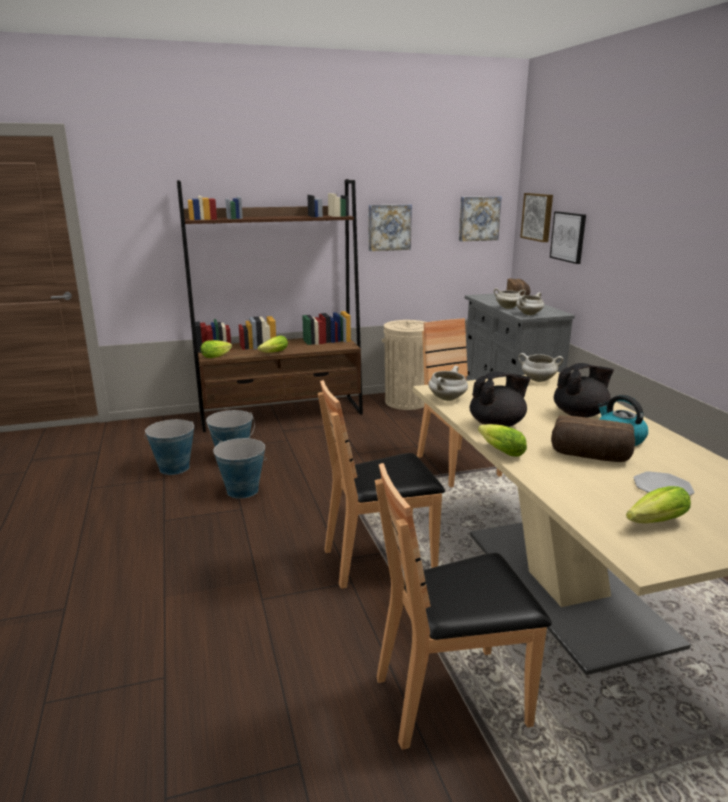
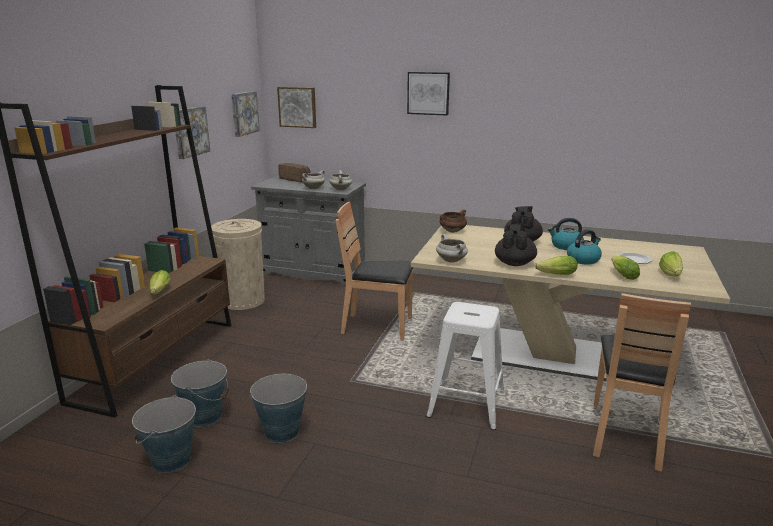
camera: 55 degrees left, 0 degrees up
lettuce [201,340,232,358] -> lettuce moved to [612,256,640,280]
brown chair [318,380,445,589] -> white stool [426,302,505,430]
white cooking pot [518,353,563,382] -> brown cooking pot [439,209,467,233]
picture [550,211,586,264] -> picture moved to [407,72,450,116]
bread [551,415,635,462] -> kettle [567,229,602,265]

